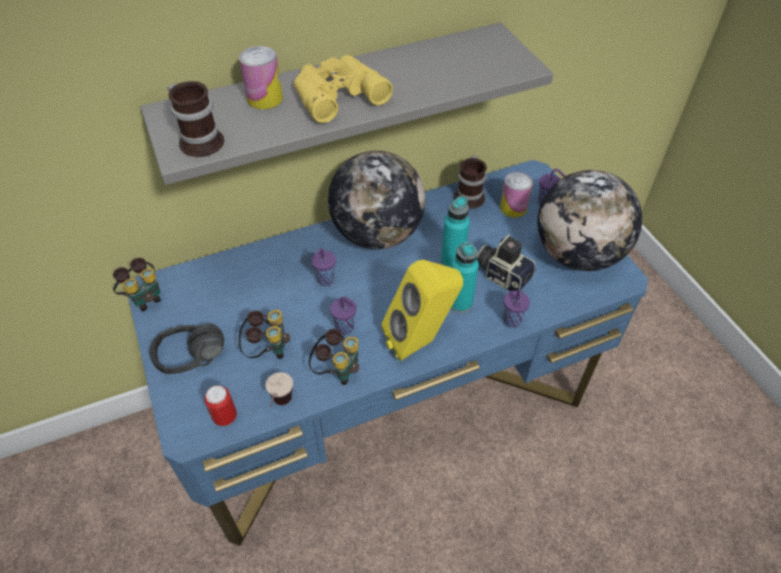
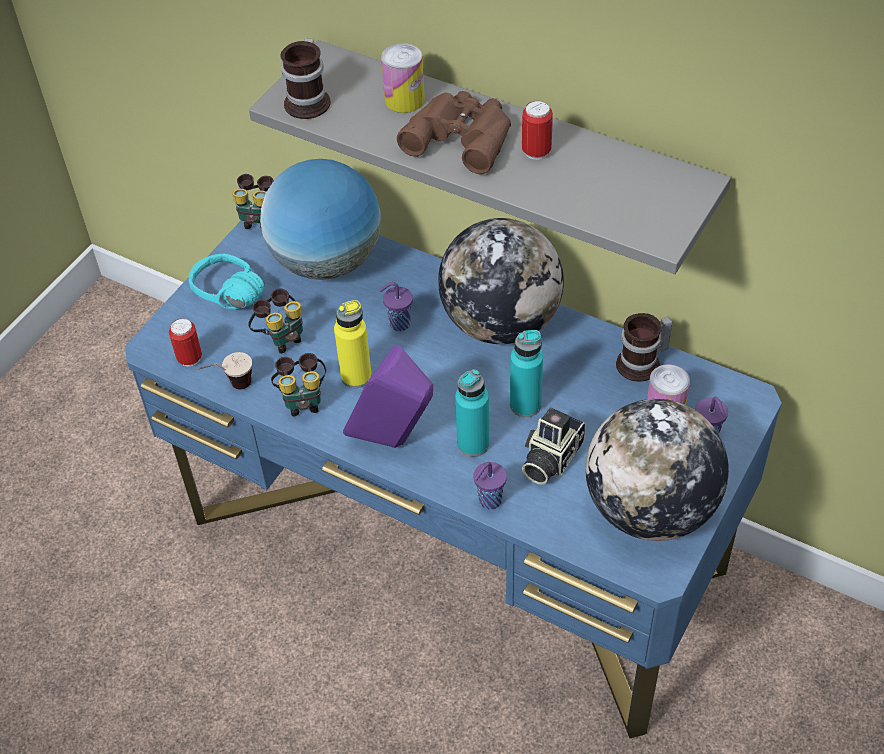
camera: 55 degrees right, 0 degrees up
black headphones [149,324,224,374] -> turquoise headphones [189,253,265,309]
yellow binoculars [294,55,393,123] -> brown binoculars [397,91,511,174]
purple cup [330,296,358,335] -> yellow bottle [334,300,372,388]
yellow speaker [382,260,463,361] -> purple speaker [343,345,433,448]
camera [477,234,536,291] -> camera turned 150 degrees counterclockwise [522,407,586,485]
none -> globe [260,159,381,280]
none -> can [522,100,553,160]

